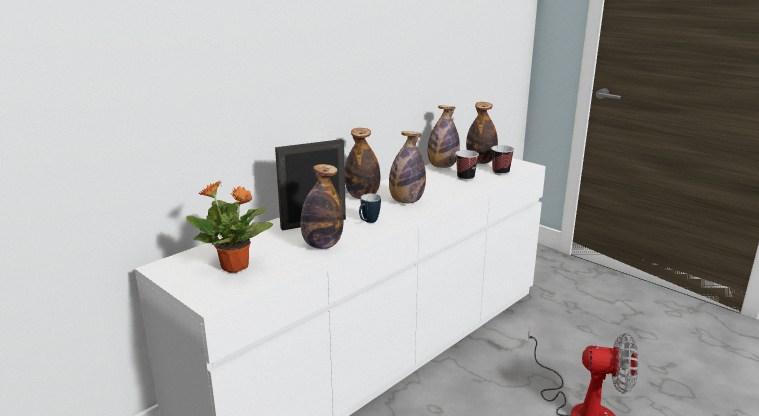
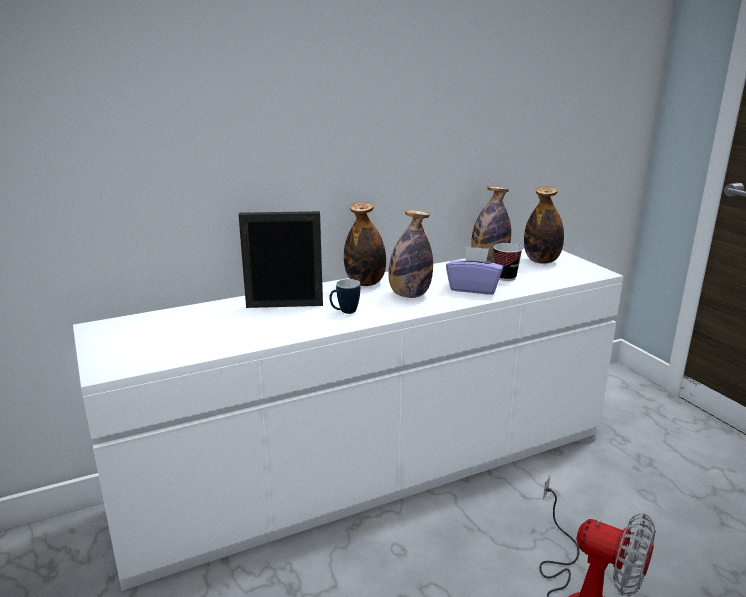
camera: 20 degrees right, 0 degrees up
potted plant [186,181,273,273] -> none
bottle [300,164,344,249] -> none
cup [491,145,514,175] -> none
none -> purple tissue box [446,246,503,295]

